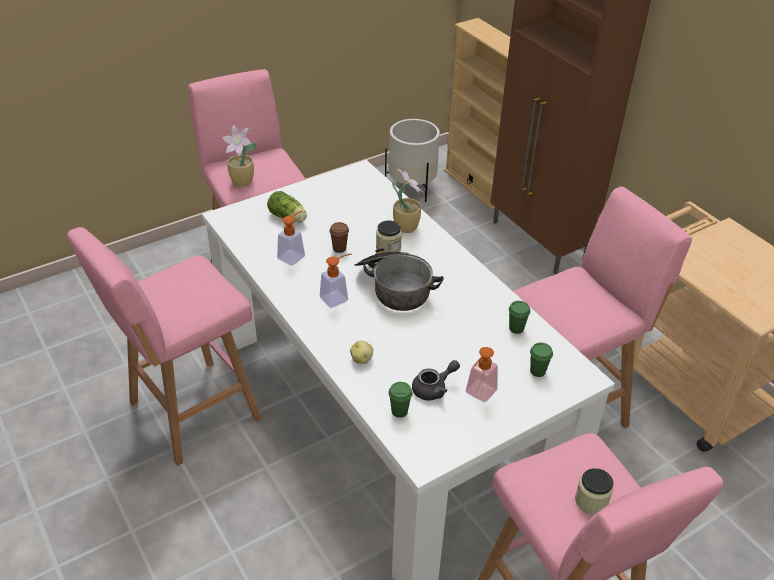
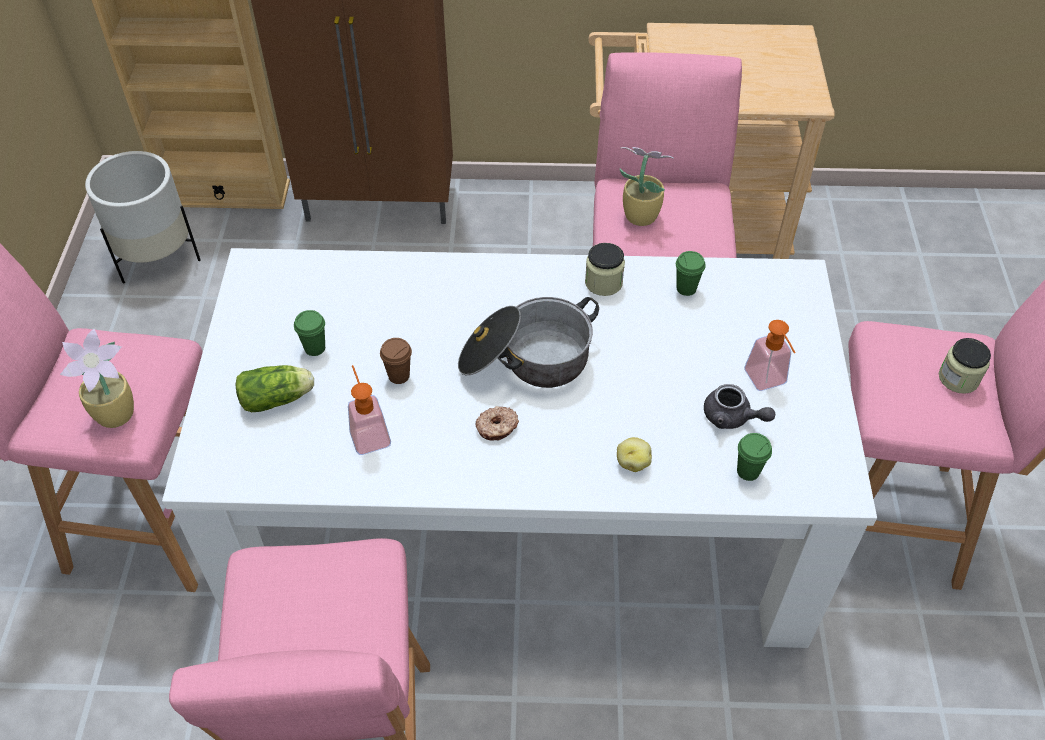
camera: 55 degrees left, 10 degrees up
soap dispenser [320,253,352,308] -> donut [476,406,519,441]
jar [376,220,402,252] -> jar moved to [585,243,625,296]
potted plant [392,168,424,233] -> potted plant moved to [620,147,674,226]
grey teapot [412,360,460,400] -> grey teapot turned 120 degrees clockwise [704,384,775,429]
green cup [530,342,553,377] -> green cup moved to [294,310,325,356]

